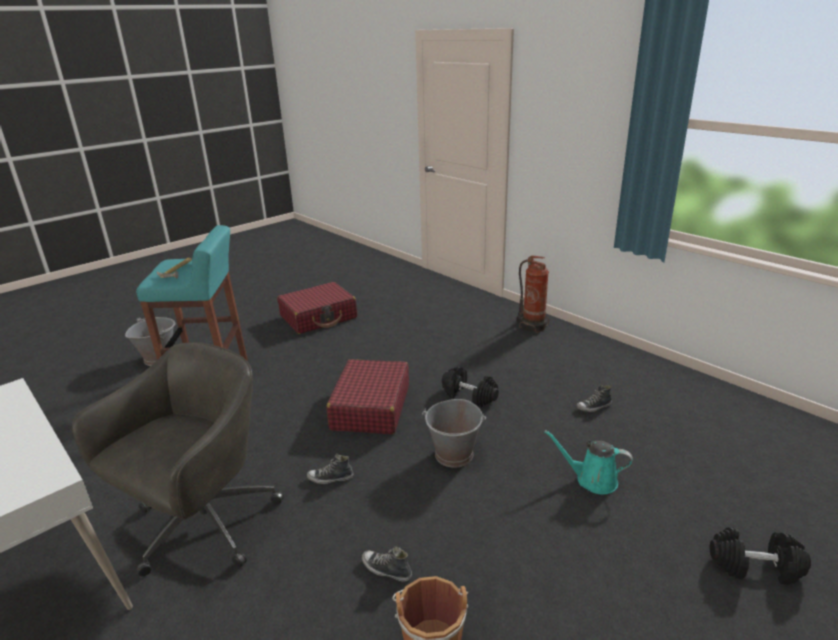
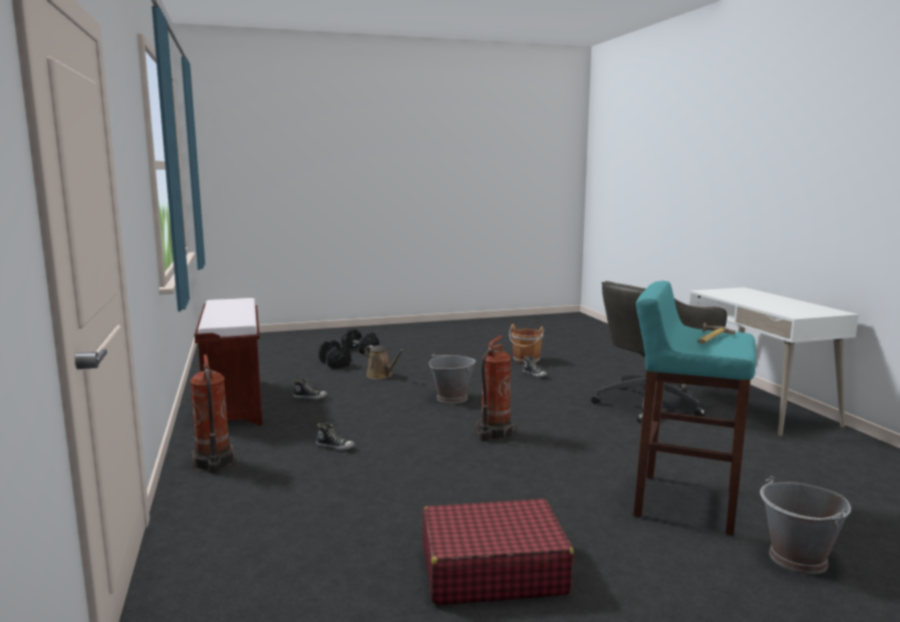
camera: 155 degrees left, 15 degrees down
shoe [307,454,353,484] -> shoe moved to [316,422,355,451]
red suitcase [327,359,409,434] -> fire extinguisher [475,336,517,441]
black dumbbell [442,366,499,407] -> black dumbbell moved to [319,340,351,369]
turquoise watering can [544,430,633,494] -> brown watering can [364,345,404,379]
none -> brown bench [194,298,263,426]

